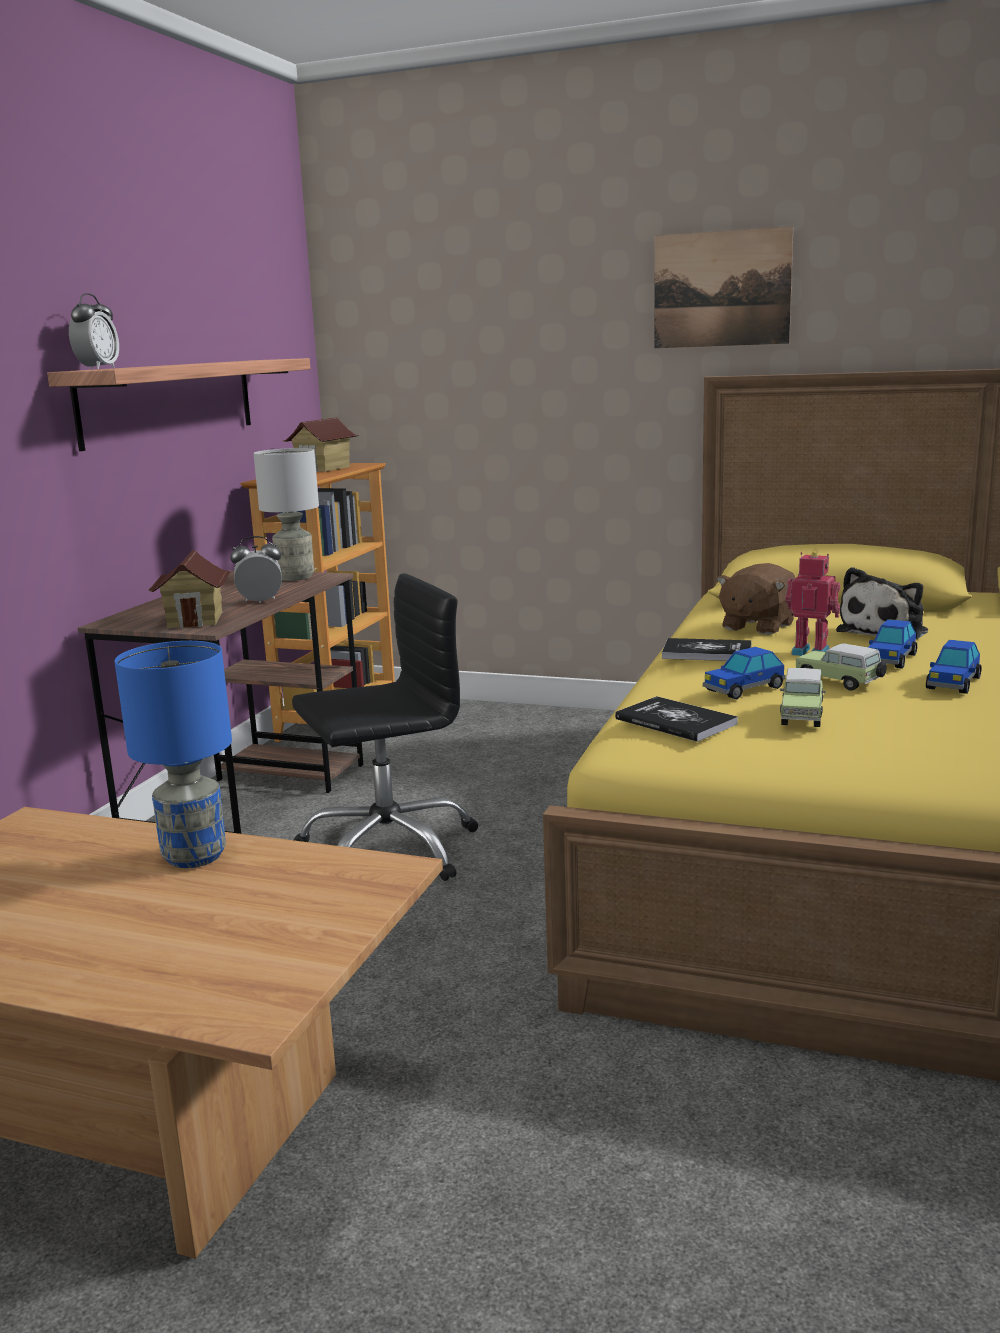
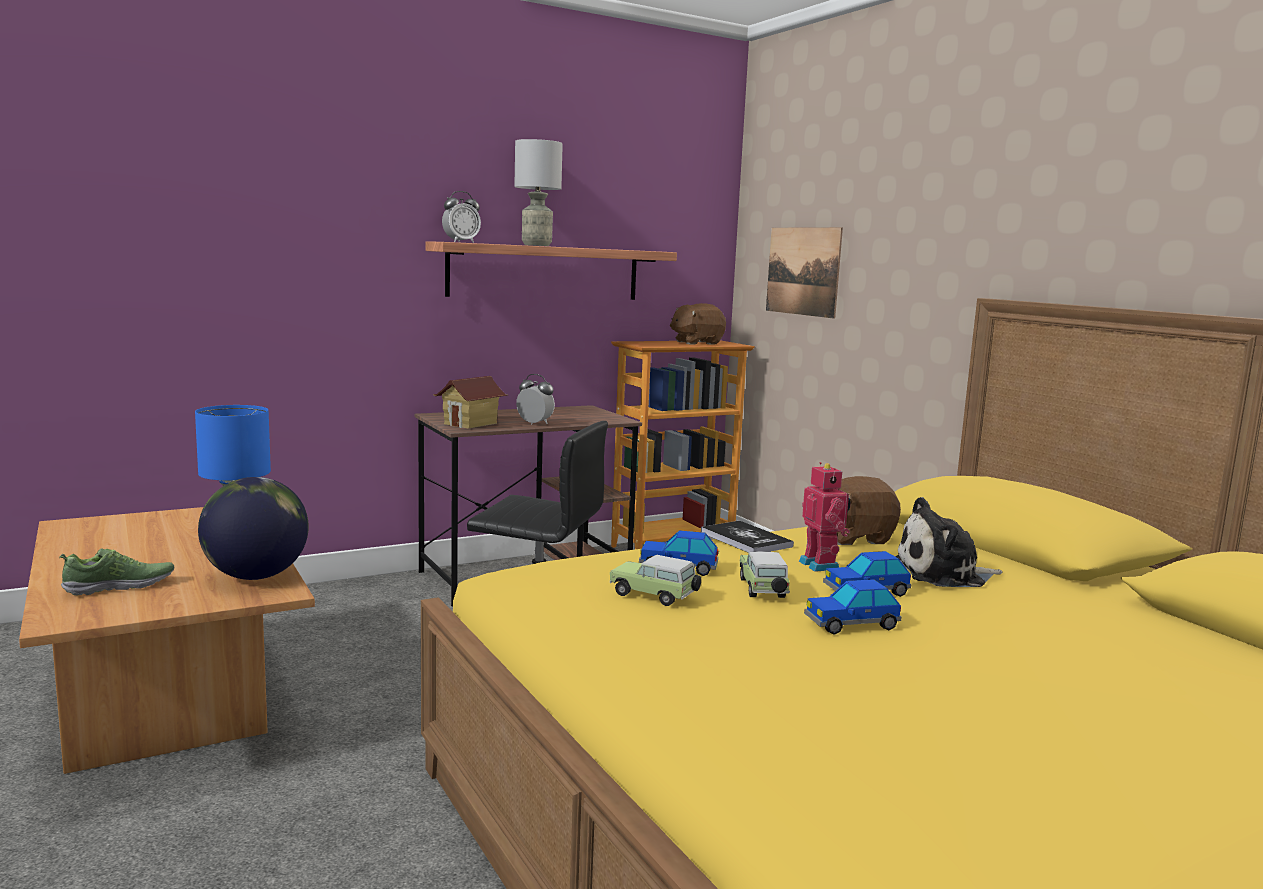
camera: 40 degrees right, 5 degrees down
grey table lamp [253,448,319,581] -> grey table lamp moved to [514,139,563,246]
toy house [282,418,359,472] -> brown plush toy [670,303,726,344]
book [615,696,738,742] -> none
picture [654,226,793,348] -> picture moved to [766,227,843,319]
toy car [780,668,826,727] -> toy car turned 60 degrees clockwise [610,555,701,606]
none -> shoe [60,548,174,596]
none -> globe [198,477,309,580]

